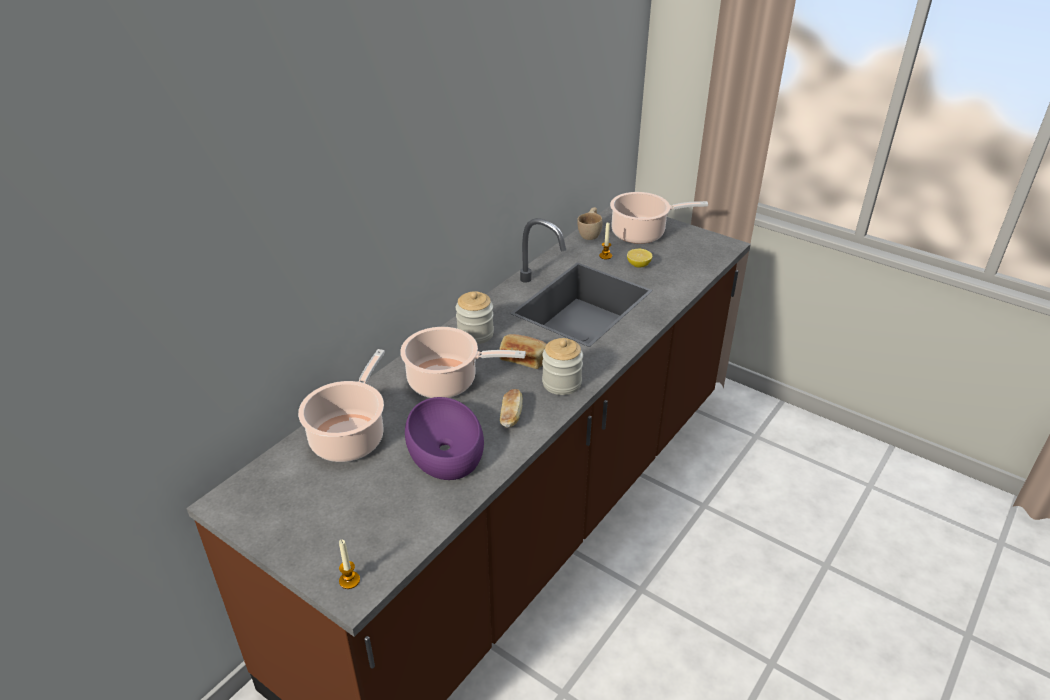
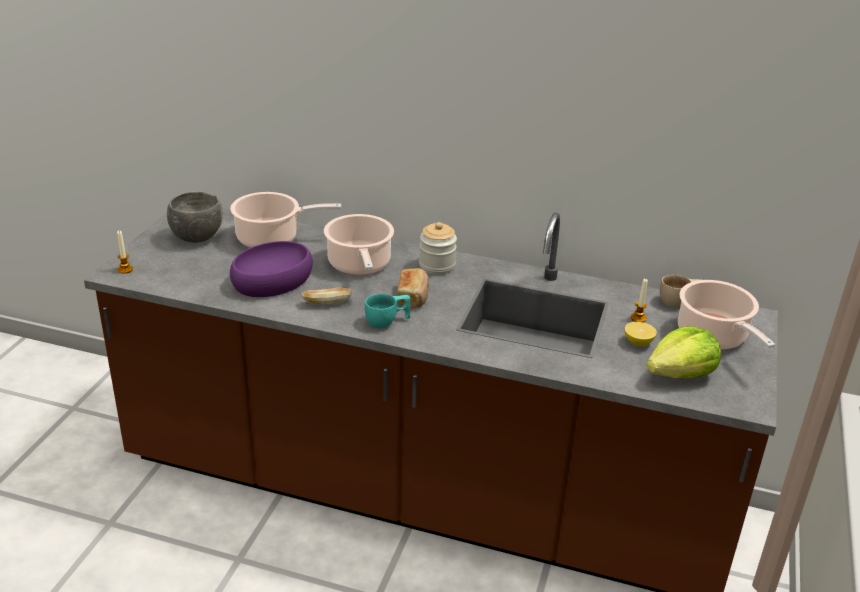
camera: 70 degrees right, 5 degrees down
jar [542,338,583,395] -> turquoise cup [365,294,411,328]
none -> grey bowl [167,191,223,243]
none -> lettuce [647,326,721,379]

